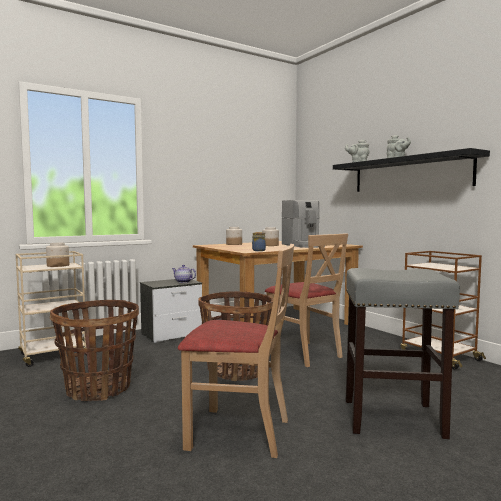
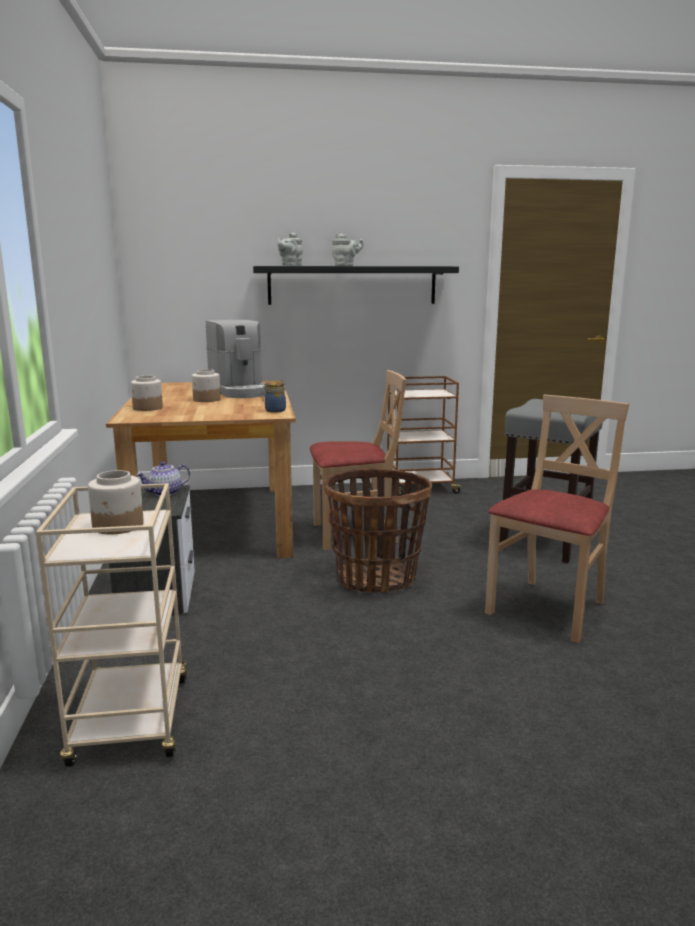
camera: 65 degrees left, 10 degrees up
basket [50,300,139,401] -> none
coffee machine [282,200,325,248] -> coffee machine turned 60 degrees clockwise [206,319,265,398]

